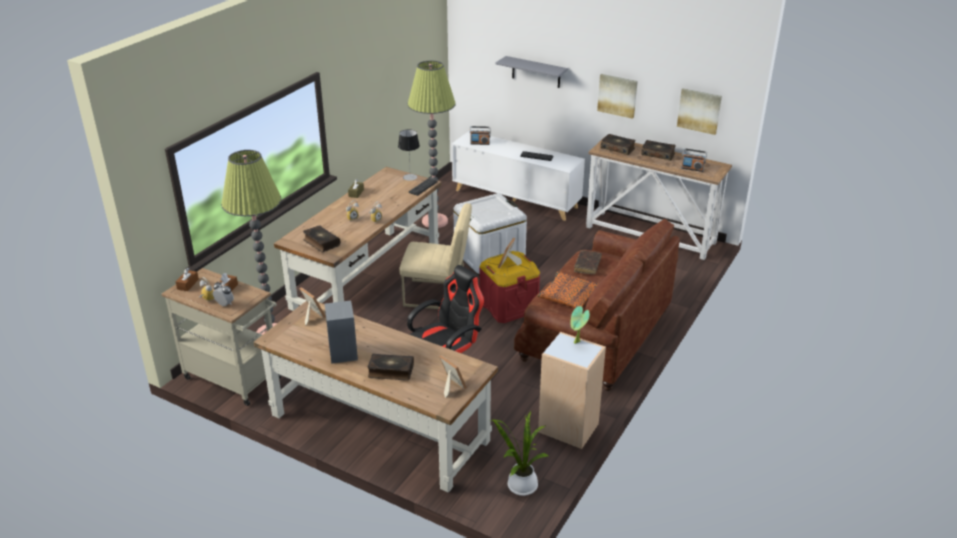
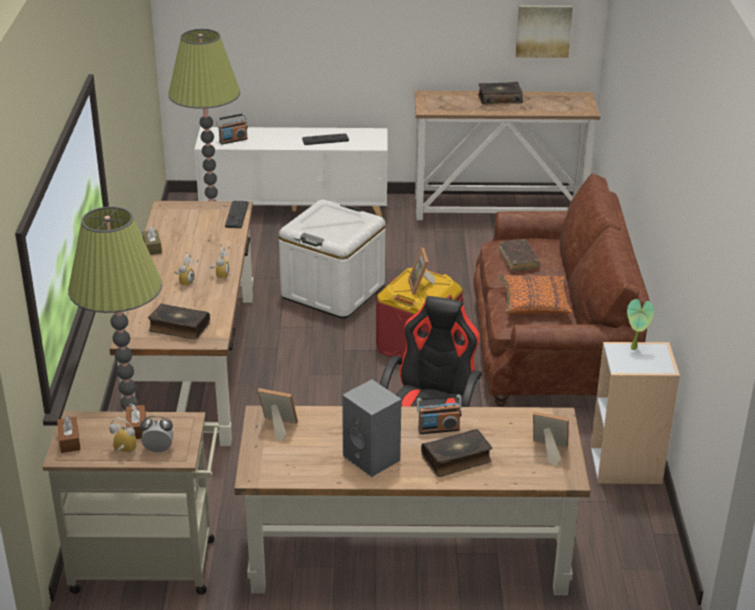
camera: 30 degrees left, 0 degrees up
table lamp [398,129,420,181] -> none
beige chair [399,203,472,309] -> none
potted plant [490,411,548,496] -> none
grey shelf [496,56,568,88] -> none
picture [597,74,638,119] -> none
book [601,134,636,155] -> none
radio [681,148,707,172] -> radio moved to [417,394,462,434]

